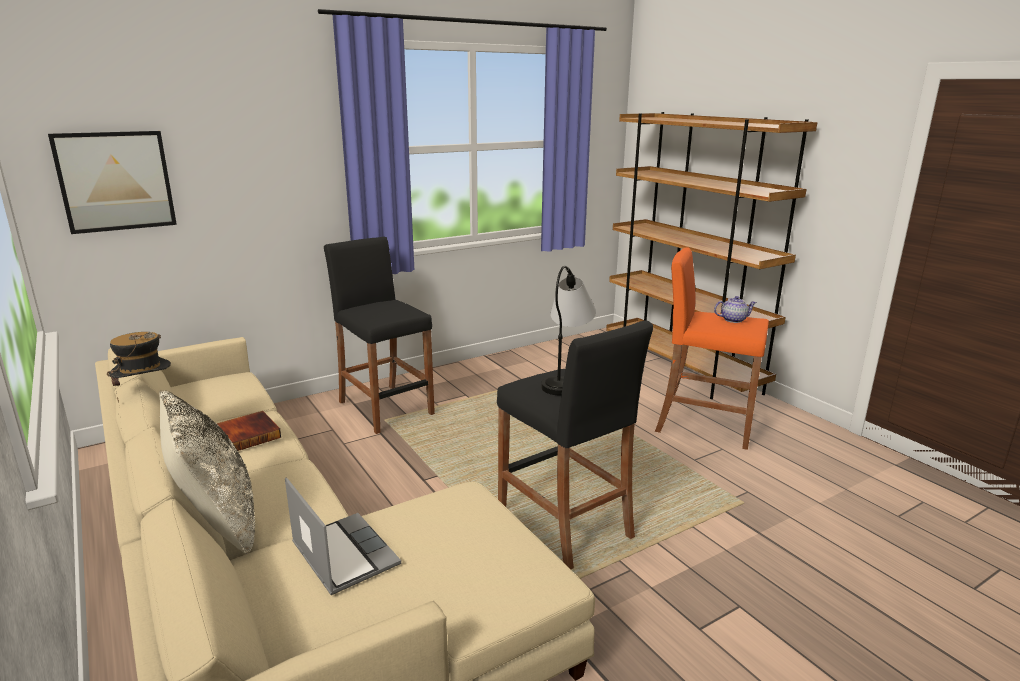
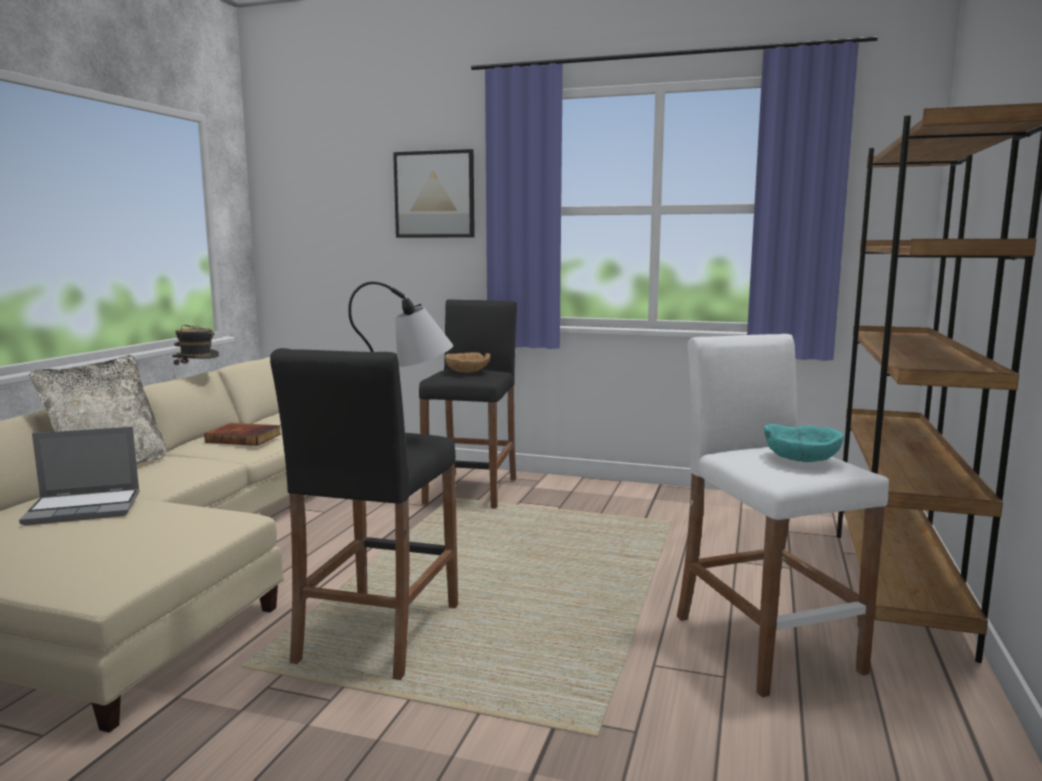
camera: 50 degrees right, 10 degrees down
picture [48,131,177,234] -> picture moved to [393,149,475,238]
laptop [285,477,401,595] -> laptop turned 60 degrees clockwise [19,427,140,526]
orange stool [655,247,769,450] -> white stool [677,334,889,697]
teapot [714,296,757,323] -> turquoise bowl [764,424,844,462]
none -> brown bowl [445,352,490,373]

